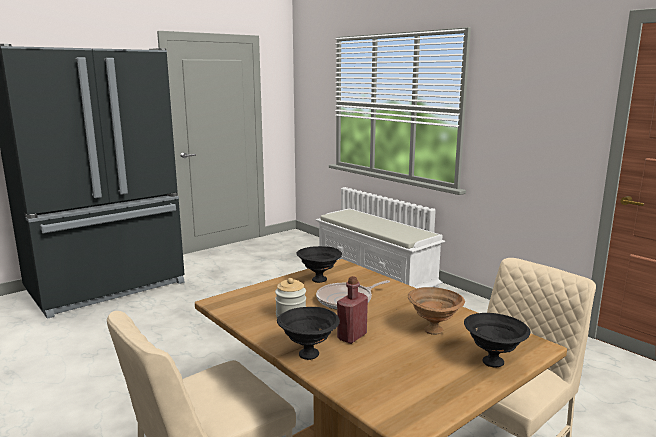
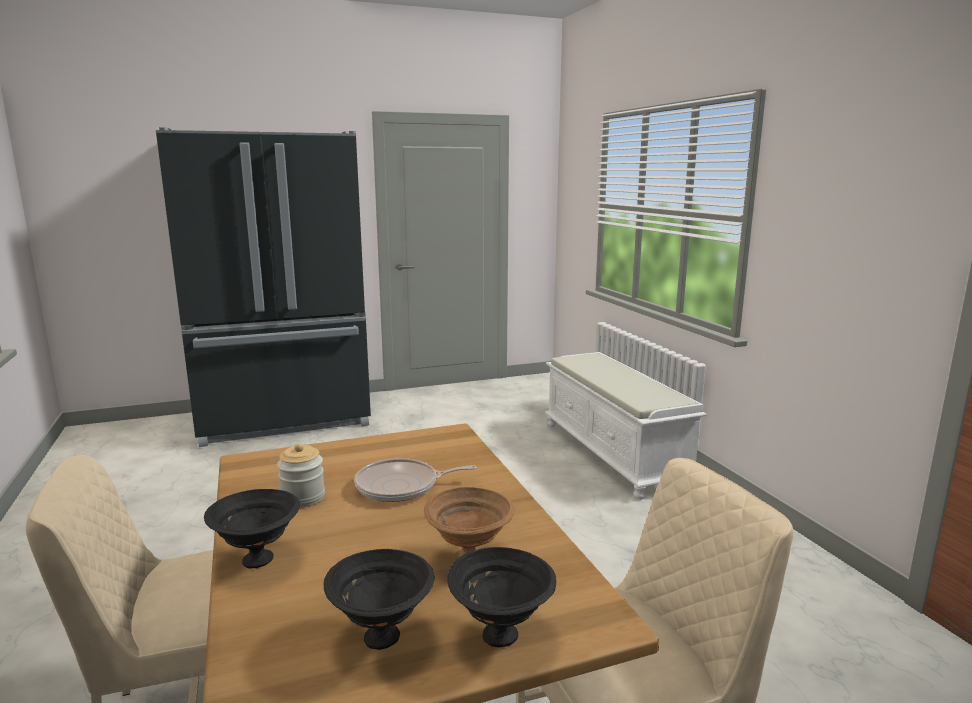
camera: 20 degrees right, 0 degrees up
black bowl [296,246,342,283] -> black bowl moved to [324,549,434,650]
red bottle [337,276,368,344] -> none

